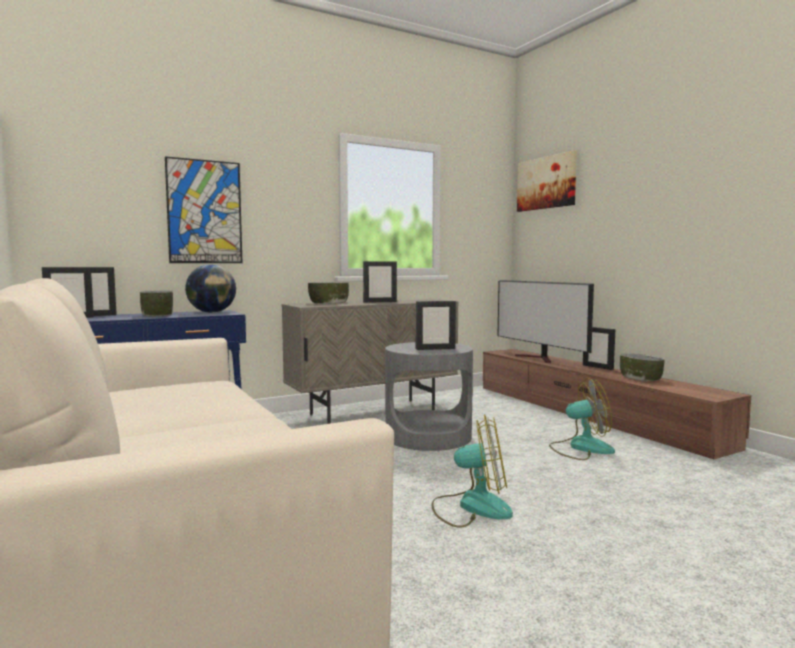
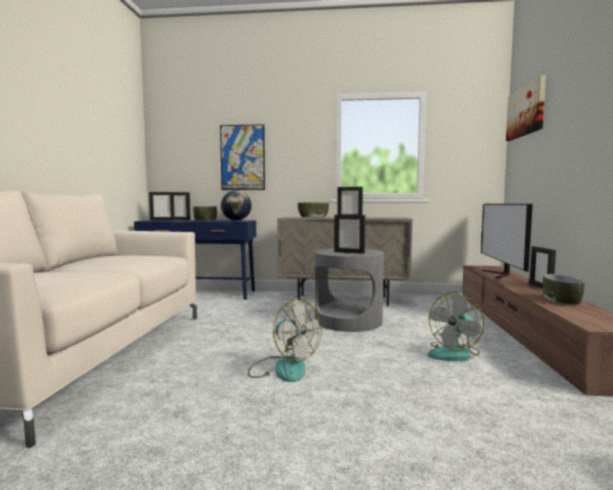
camera: 35 degrees right, 0 degrees up
fan [549,378,615,460] -> fan turned 105 degrees clockwise [428,292,484,361]

